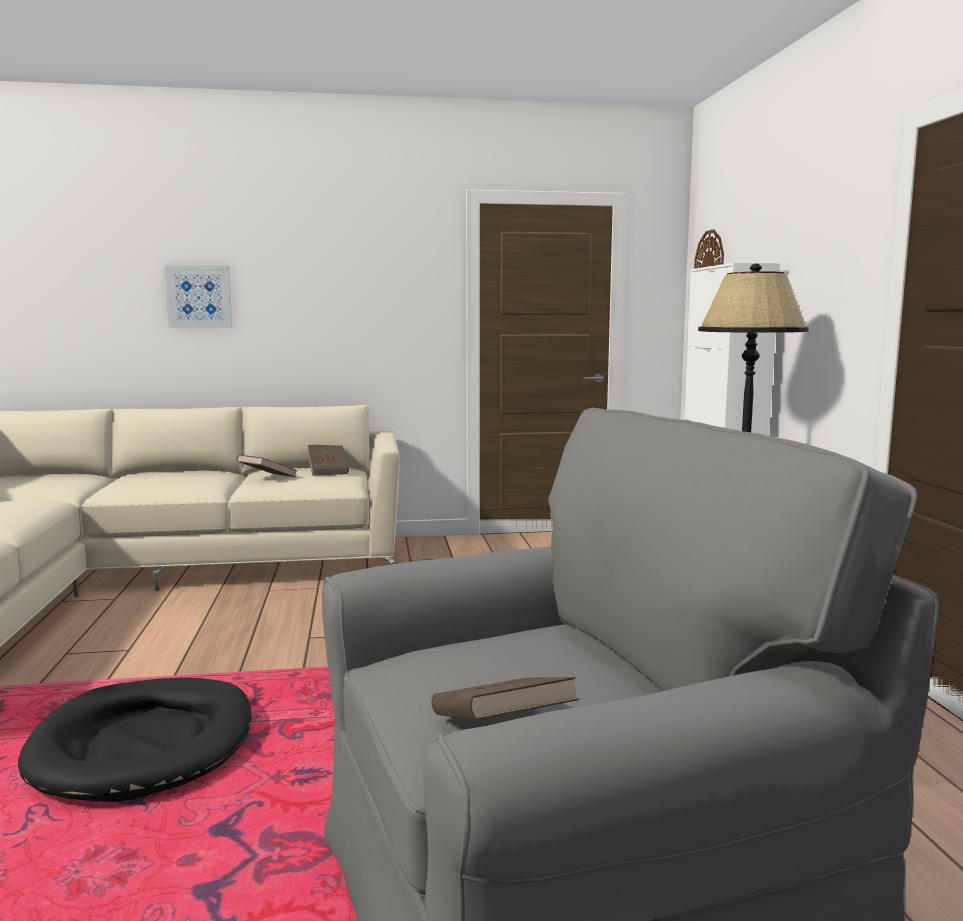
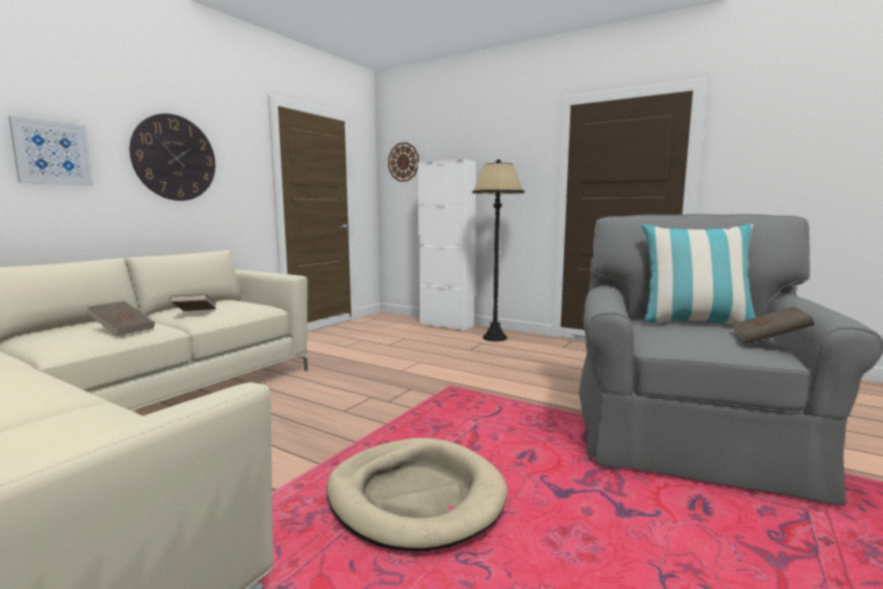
camera: 50 degrees left, 0 degrees up
black dog bed [18,678,252,802] -> beige dog bed [327,438,508,551]
brown book [308,445,349,475] -> brown book moved to [87,301,155,336]
none -> wall clock [130,113,215,201]
none -> pillow [641,224,755,325]

